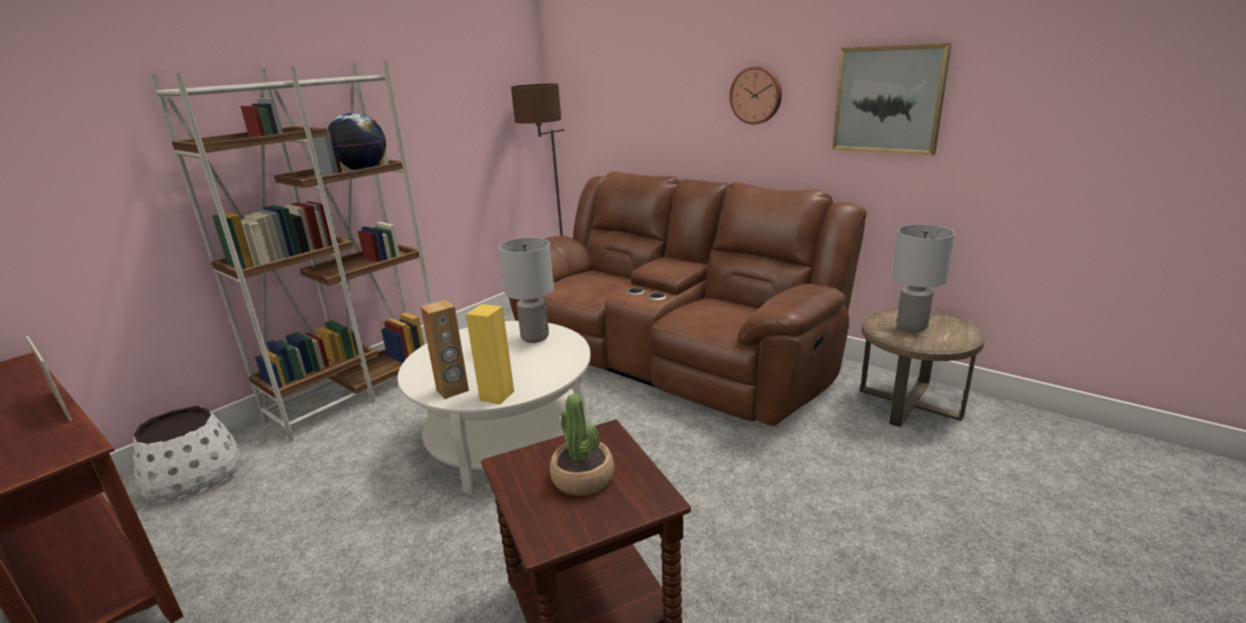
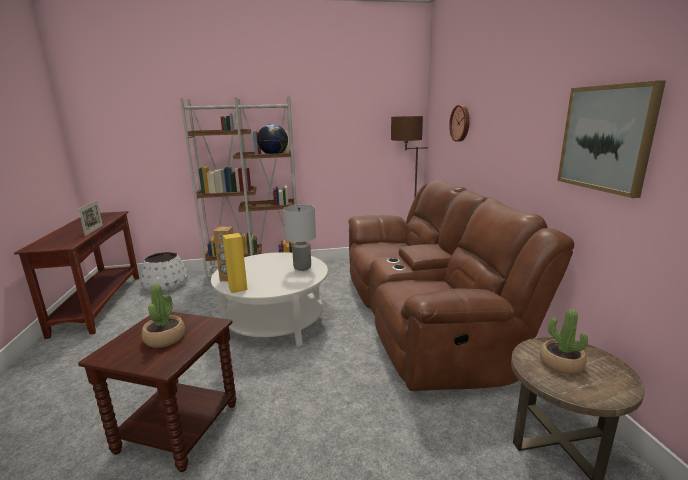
camera: 40 degrees right, 5 degrees down
wall clock [729,66,782,124] -> wall clock moved to [449,105,470,142]
grey table lamp [892,225,955,332] -> potted plant [540,309,588,375]

